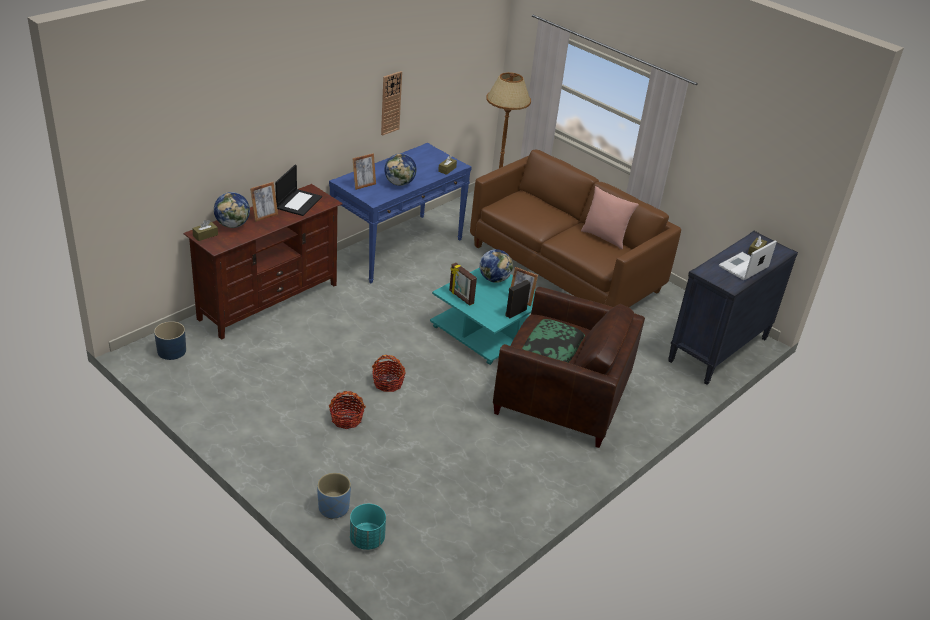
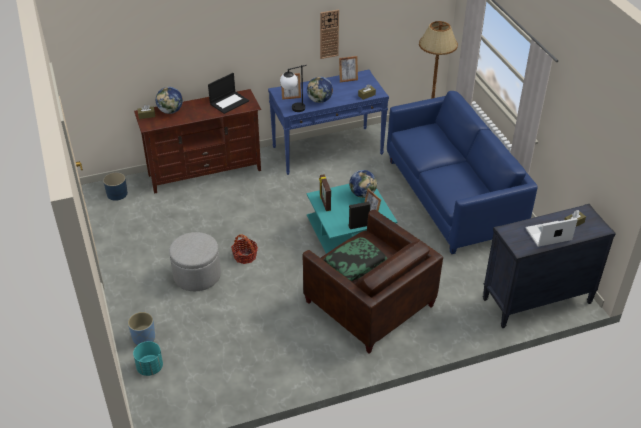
camera: 30 degrees right, 5 degrees up
picture frame [250,182,278,222] -> picture frame moved to [339,56,358,82]
basket [329,391,366,429] -> grey ottoman [169,232,221,291]
brown sofa [470,150,681,307] -> blue sofa [387,91,538,254]
pink pillow [581,186,639,249] -> none
none -> table lamp [280,65,307,112]

